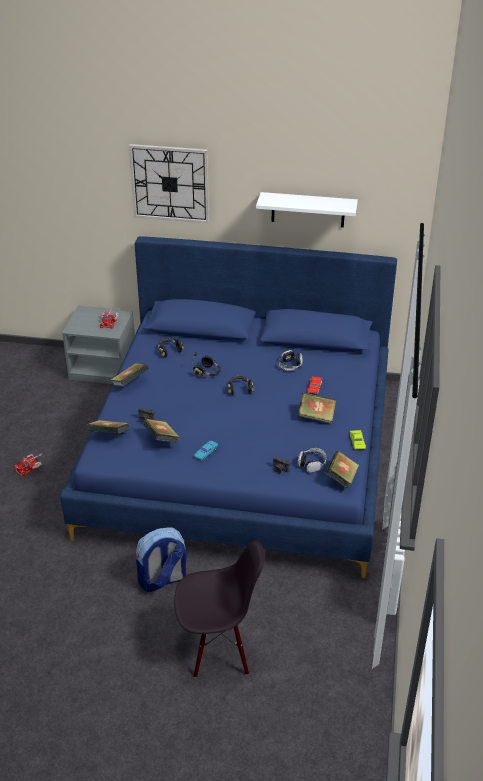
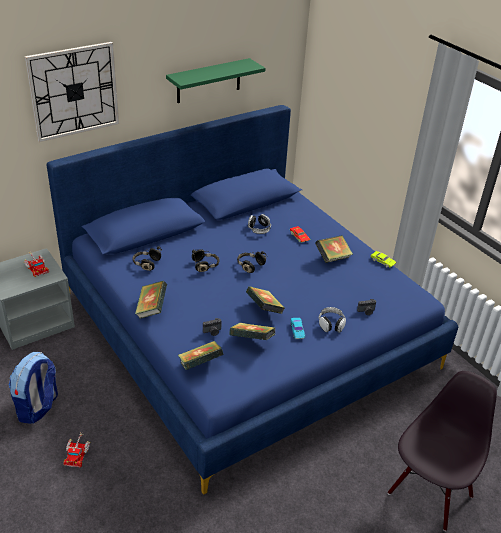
camera: 45 degrees left, 0 degrees up
backpack [136,528,187,592] -> backpack moved to [9,352,58,424]
white shelf [256,192,358,227] -> green shelf [166,58,266,103]
headphones [298,448,326,473] -> headphones moved to [319,307,346,333]
book [326,451,359,488] -> book moved to [246,286,285,314]

